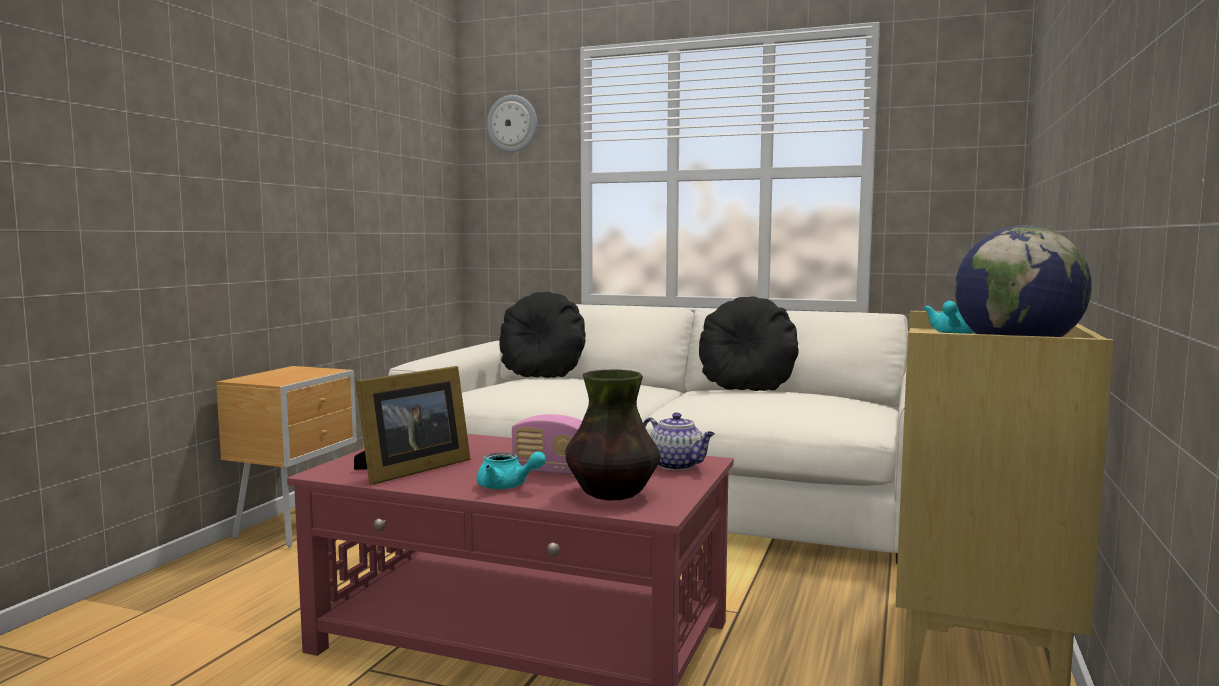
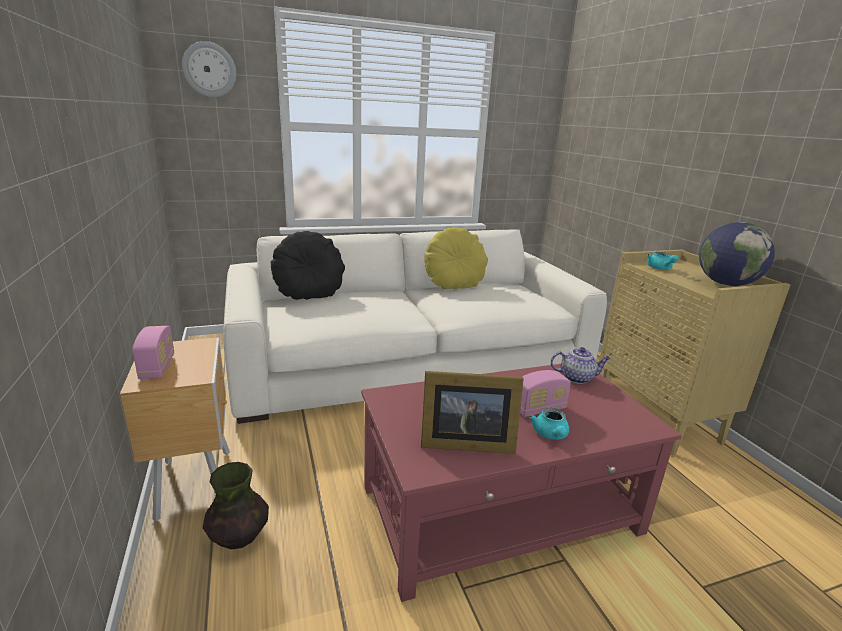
camera: 40 degrees left, 15 degrees up
picture frame [354,366,471,485] -> picture frame turned 90 degrees clockwise [421,371,524,454]
turquoise teapot [477,451,546,489] -> turquoise teapot turned 105 degrees clockwise [529,408,569,440]
vase [565,370,661,500] -> vase moved to [203,462,269,549]
black pillow [699,296,799,391] -> yellow pillow [424,227,488,289]
none -> radio [132,326,174,379]

